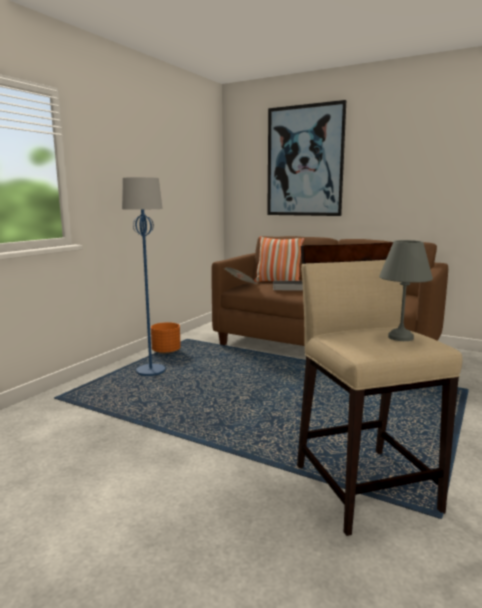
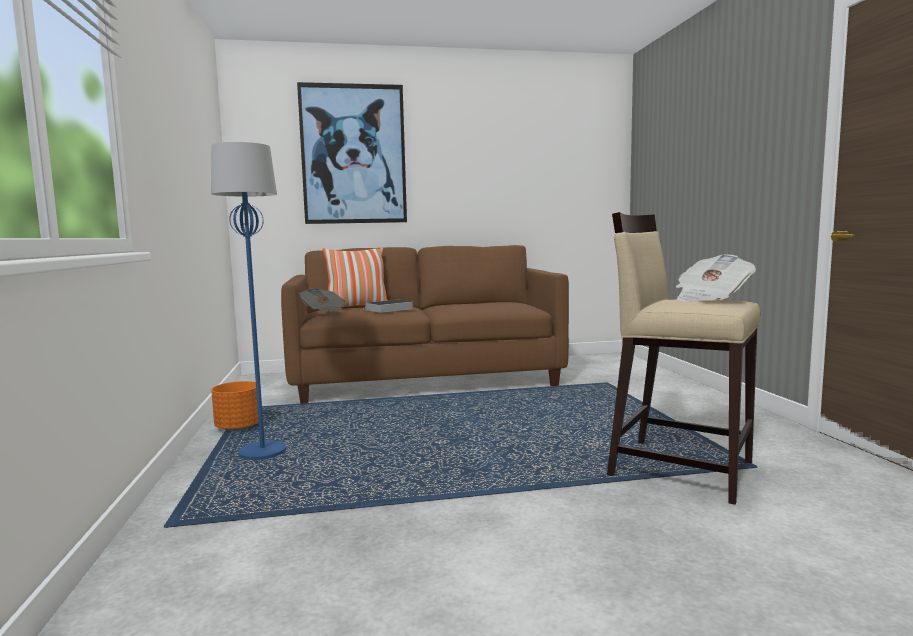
camera: 40 degrees left, 5 degrees down
grey table lamp [379,240,433,341] -> newspaper [676,254,756,302]

